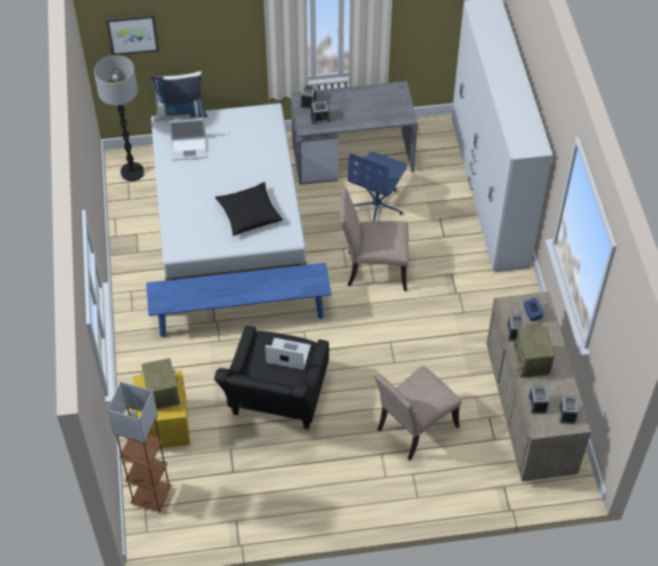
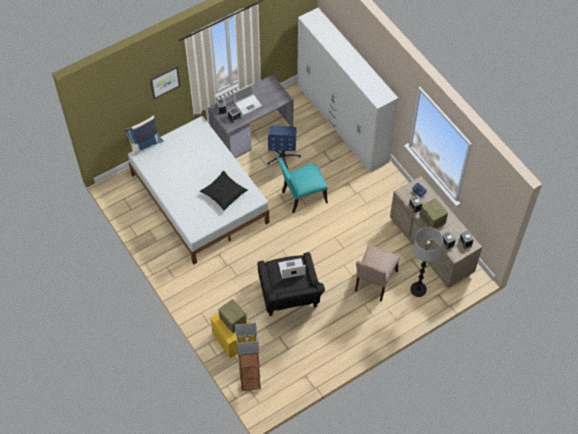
camera: 25 degrees left, 5 degrees up
floor lamp [94,55,144,181] -> floor lamp moved to [410,227,443,297]
picture [106,14,159,56] -> picture moved to [150,66,180,99]
blue bench [146,263,331,337] -> none
laptop [169,119,207,161] -> laptop moved to [234,84,262,115]
beige chair [340,187,409,291] -> turquoise chair [277,157,328,213]

